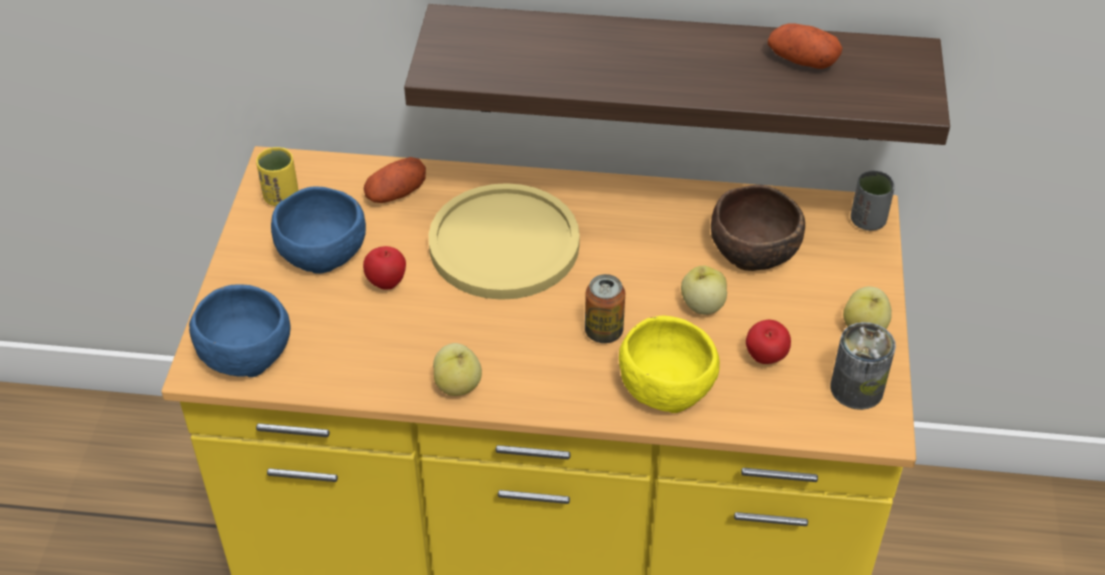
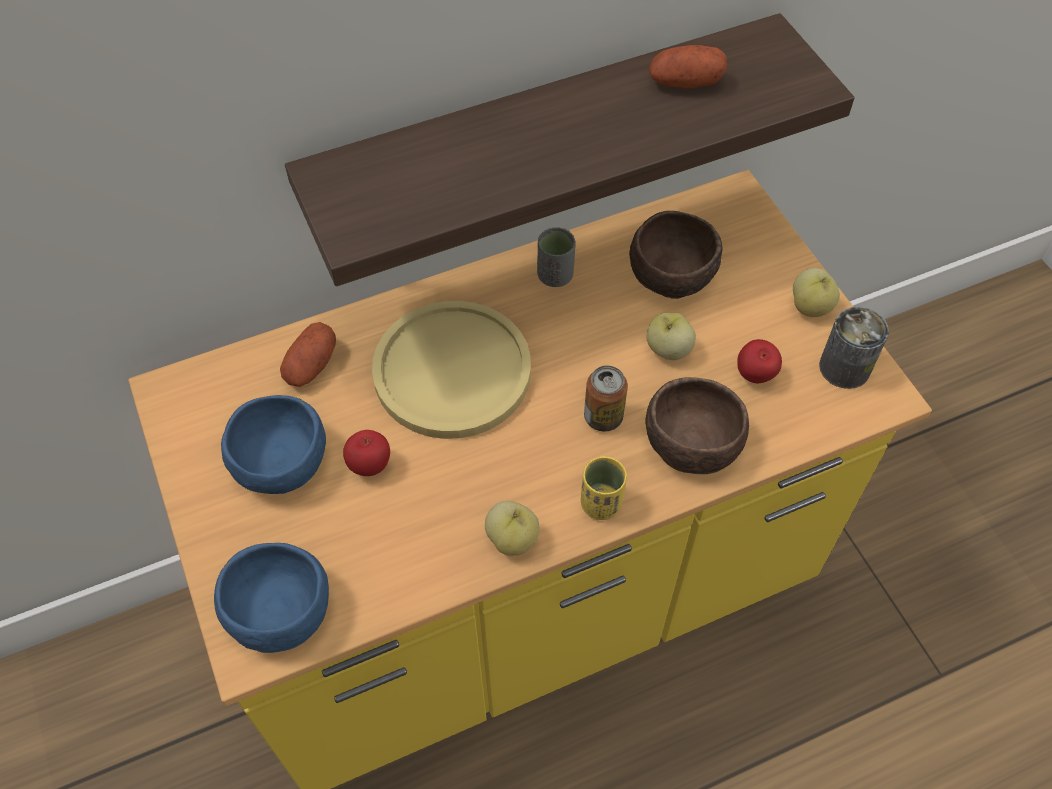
camera: 30 degrees left, 10 degrees up
yellow cup [256,147,298,206] -> yellow cup moved to [581,456,627,520]
yellow bowl [619,316,720,413] -> brown bowl [645,377,749,474]
grey cup [851,171,895,231] -> grey cup moved to [537,227,575,287]

